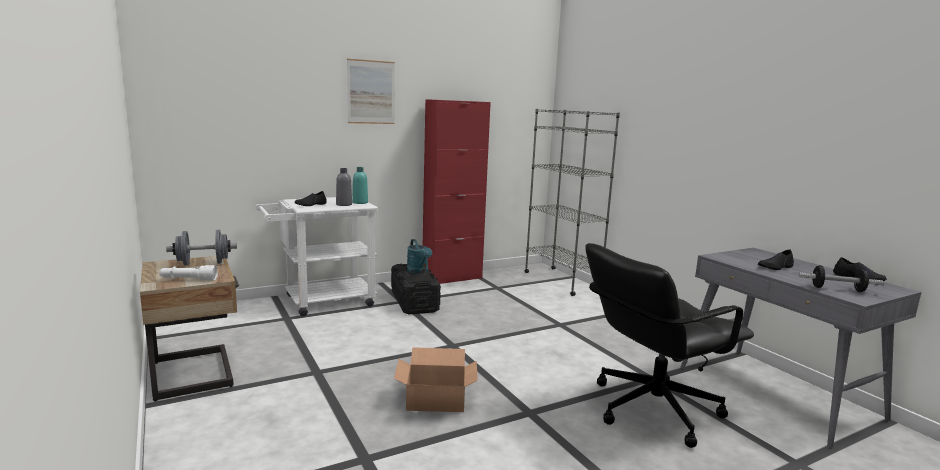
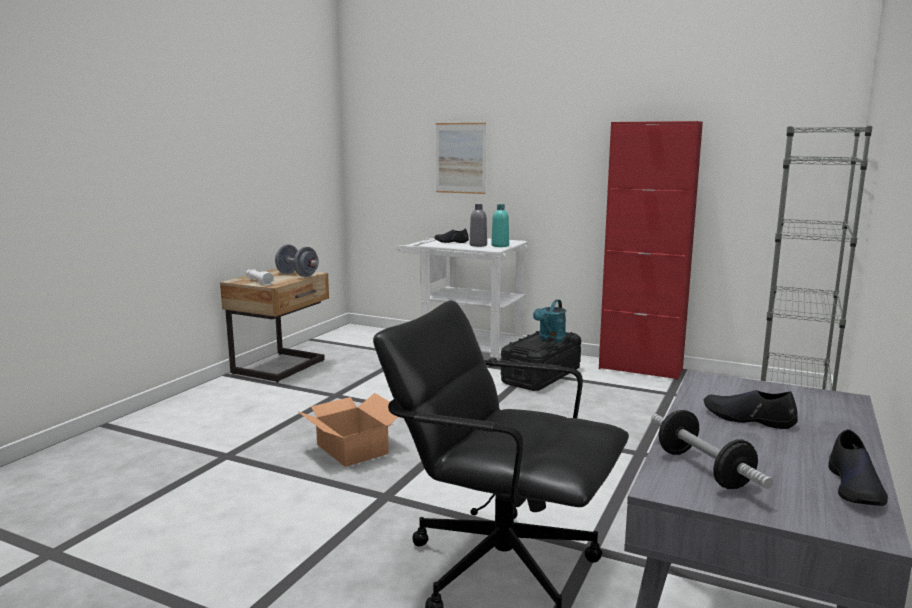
camera: 55 degrees right, 0 degrees up
picture [347,59,395,124] -> picture moved to [436,123,486,194]

